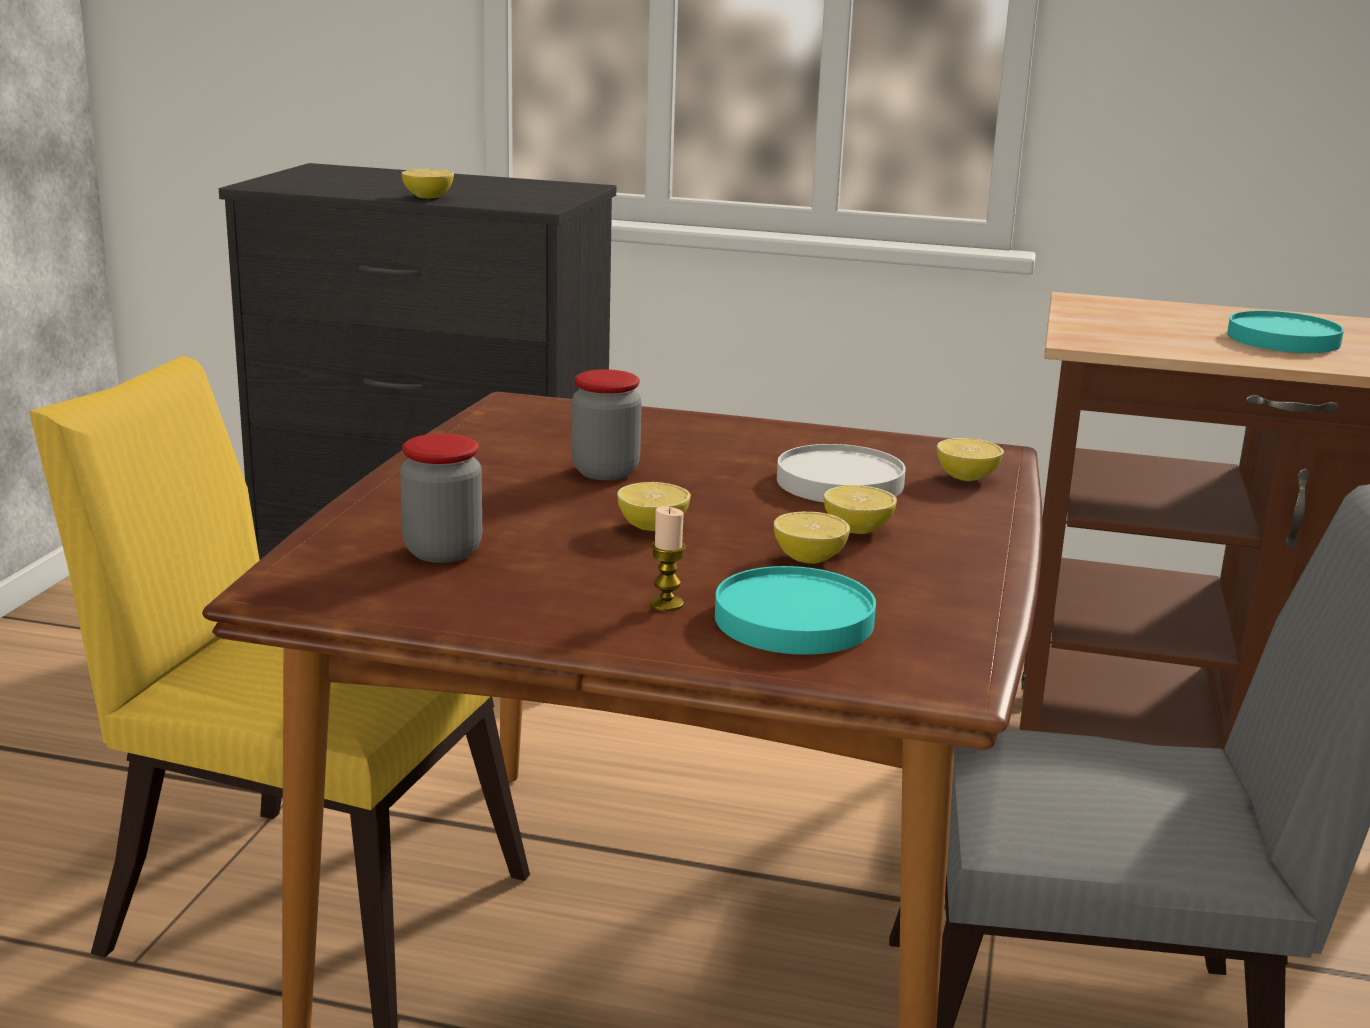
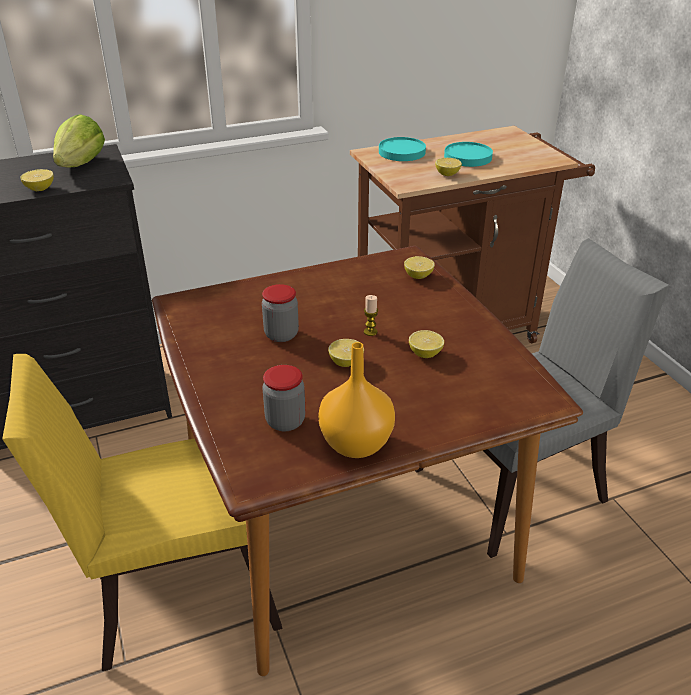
camera: 35 degrees left, 15 degrees up
candle [650,507,686,611] -> candle moved to [364,295,378,336]
turquoise plate [715,566,876,655] -> turquoise plate moved to [379,137,426,161]
white plate [777,444,906,502] -> none
lemon [824,485,897,534] -> lemon moved to [435,158,462,176]
none -> lettuce [53,114,105,167]
none -> orange vase [318,342,395,458]

